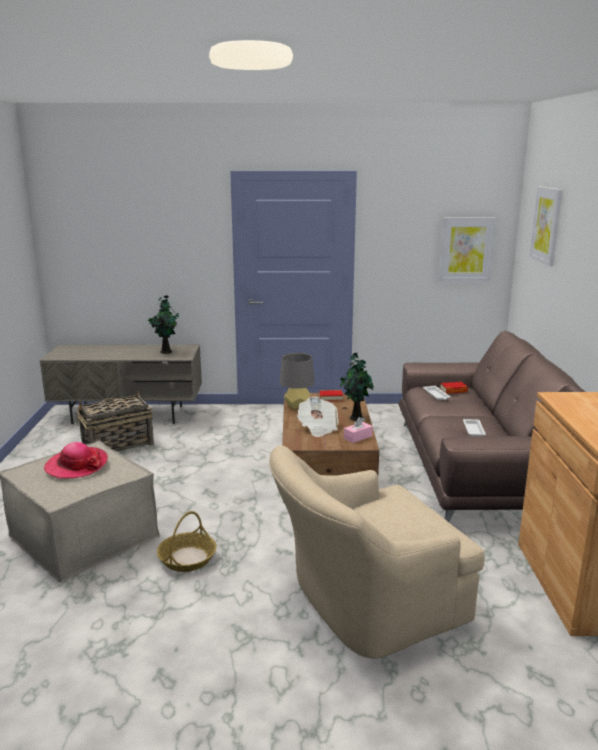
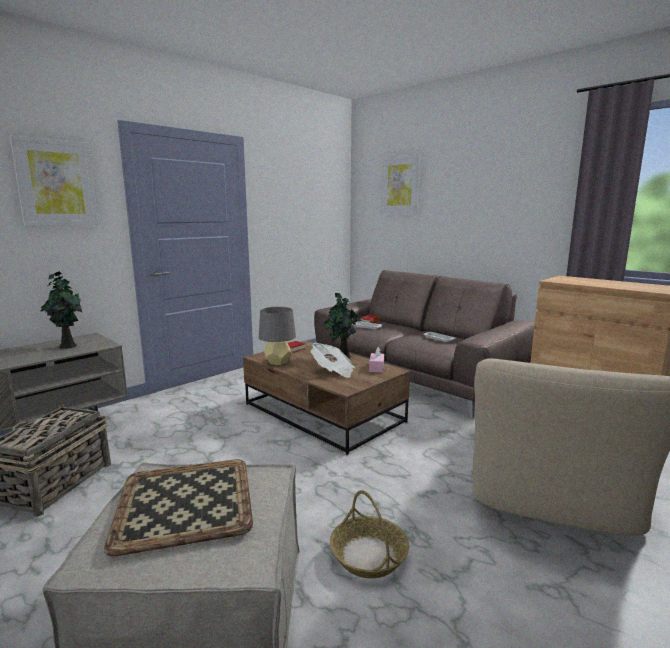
camera: 45 degrees left, 5 degrees down
hat [44,442,108,479] -> tray [104,459,253,557]
picture [439,217,496,281] -> picture moved to [10,135,99,226]

